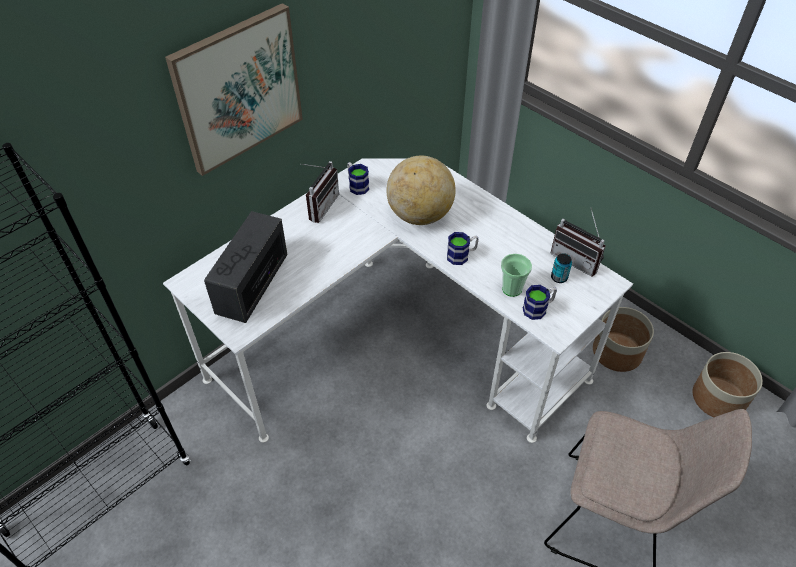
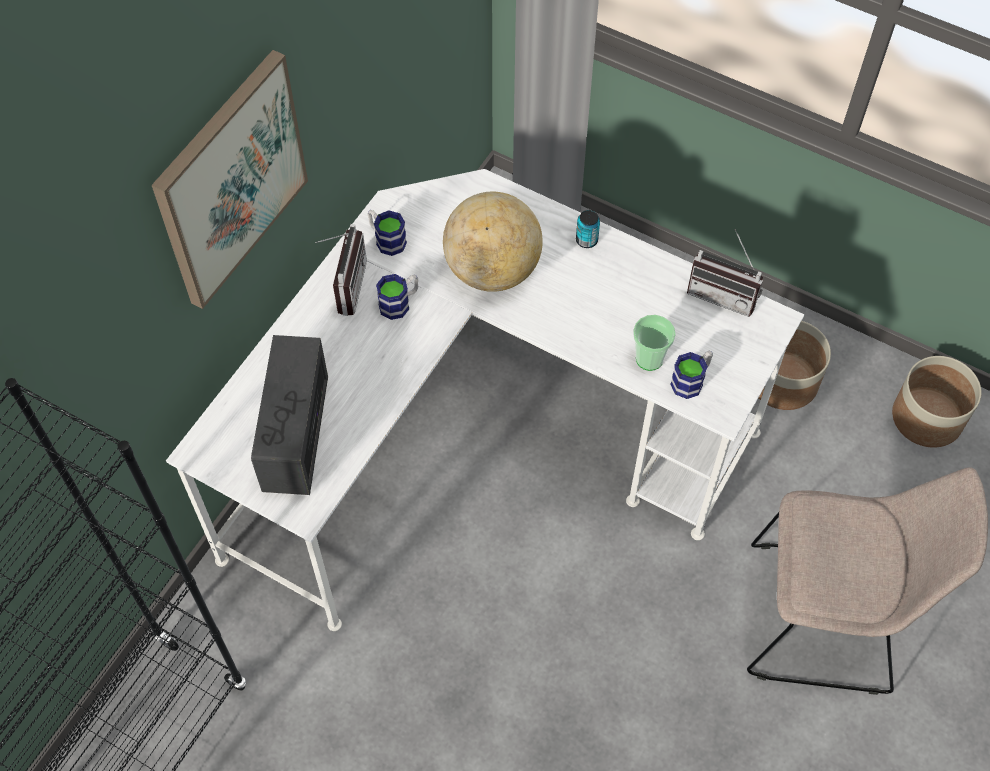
camera: 15 degrees left, 10 degrees up
mug [447,232,479,265] -> mug moved to [376,274,418,320]
can [551,253,572,283] -> can moved to [576,210,600,248]

